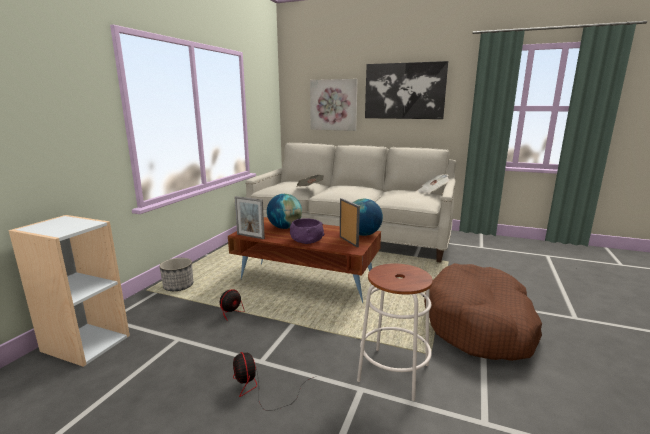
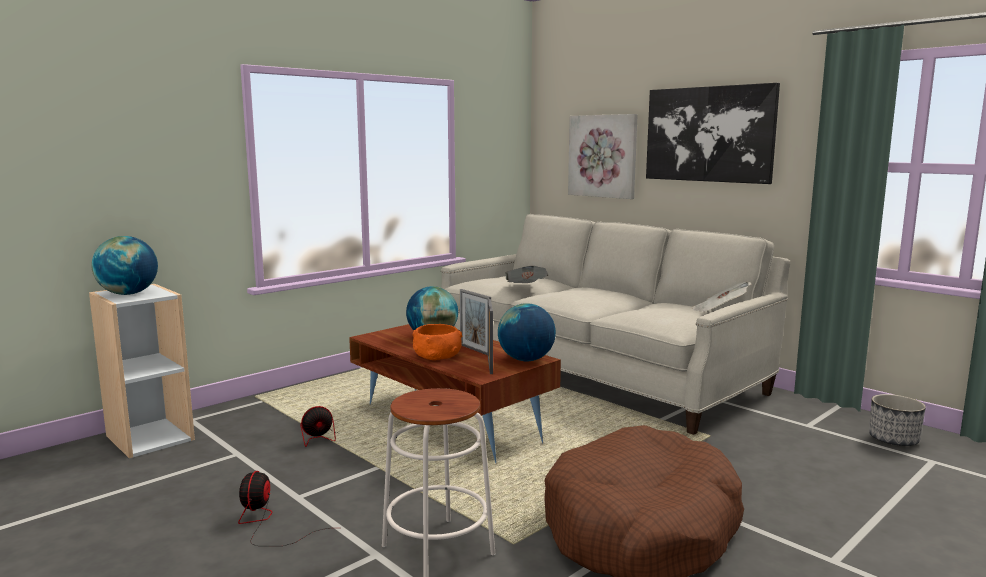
camera: 25 degrees right, 5 degrees down
planter [160,258,193,291] -> planter moved to [869,394,926,446]
picture frame [235,196,265,239] -> picture frame moved to [460,289,491,355]
purple bowl [290,218,324,244] -> orange bowl [413,324,462,360]
none -> globe [91,236,158,295]

